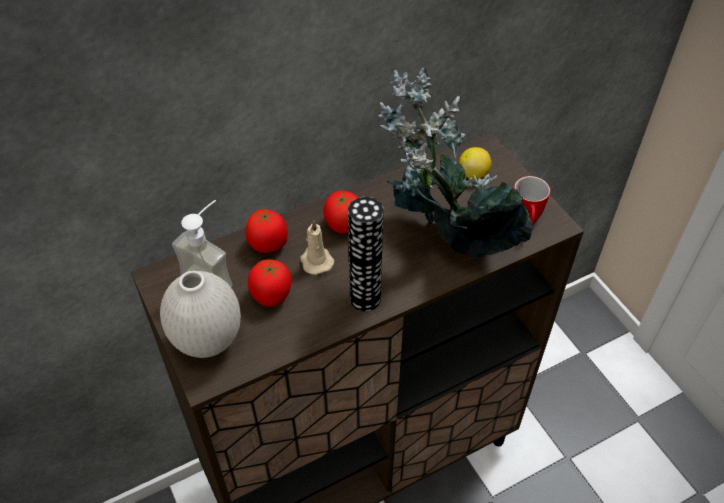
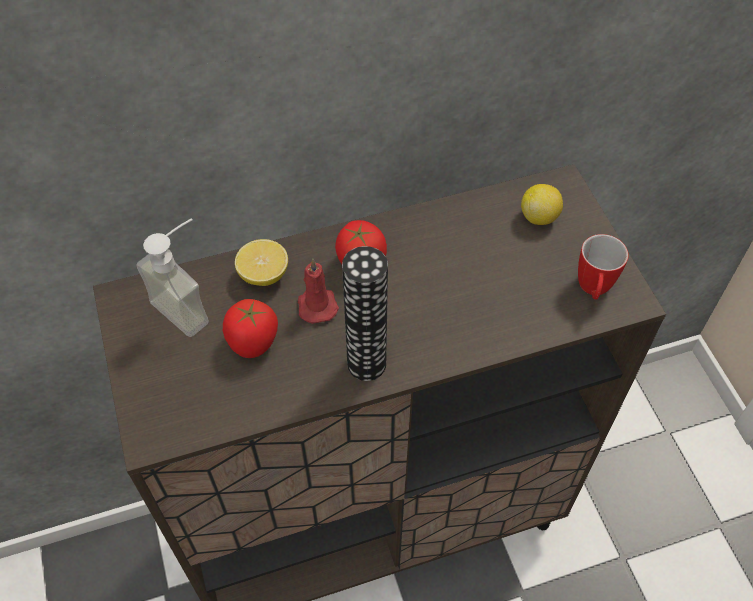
camera: 10 degrees right, 5 degrees up
white vase [160,271,241,358] -> none
tomato [245,207,288,253] -> lemon [235,239,288,286]
beige candle [300,220,334,275] -> red candle [298,258,339,324]
potted plant [378,67,533,258] -> none

